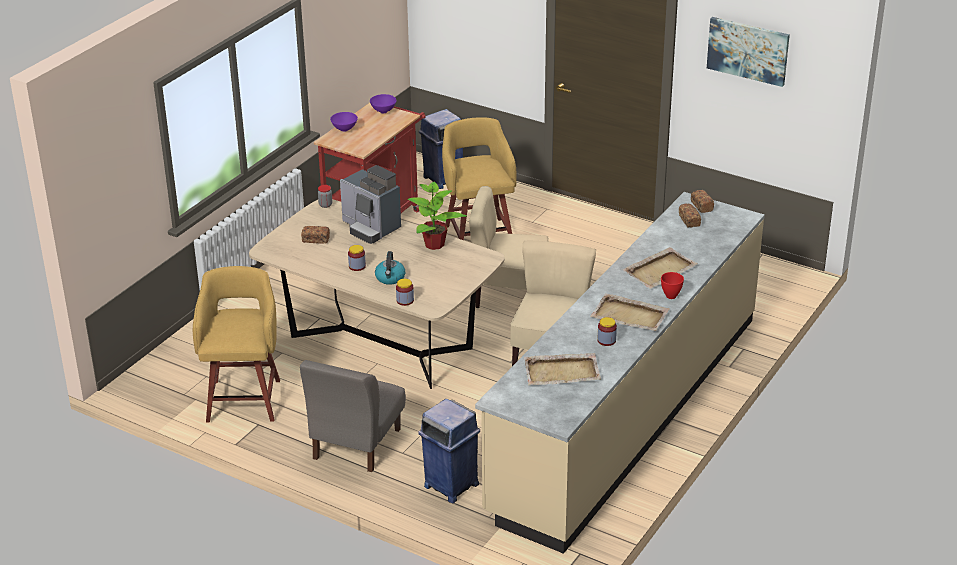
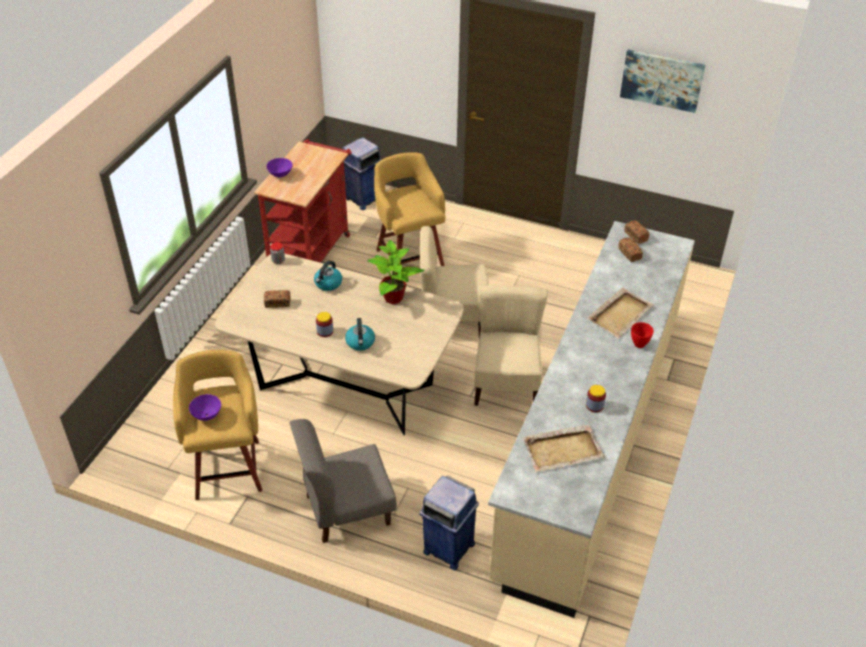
camera: 10 degrees left, 10 degrees up
grey chair [300,360,406,472] -> grey chair turned 60 degrees clockwise [289,419,397,543]
coffee machine [340,165,401,244] -> kettle [314,261,342,291]
purple bowl [370,94,397,113] -> purple bowl moved to [189,394,221,421]
jar [396,279,414,306] -> none
beige tray [590,293,670,331] -> none

